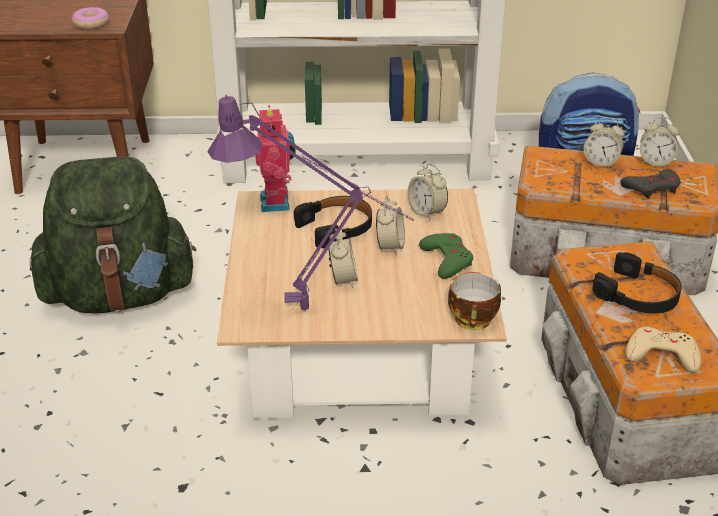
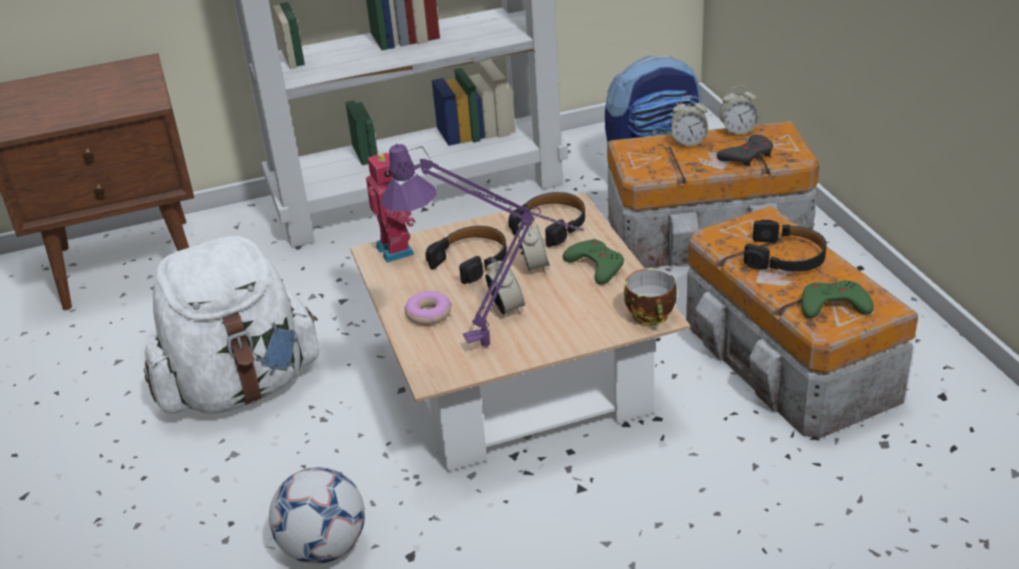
camera: 15 degrees left, 0 degrees up
green backpack [30,156,197,313] -> white backpack [144,236,320,414]
donut [72,7,109,29] -> donut moved to [404,291,452,325]
alarm clock [408,164,448,220] -> black headphones [508,192,585,247]
beige game controller [625,327,701,373] -> green game controller [801,281,874,318]
none -> football [269,467,365,564]

